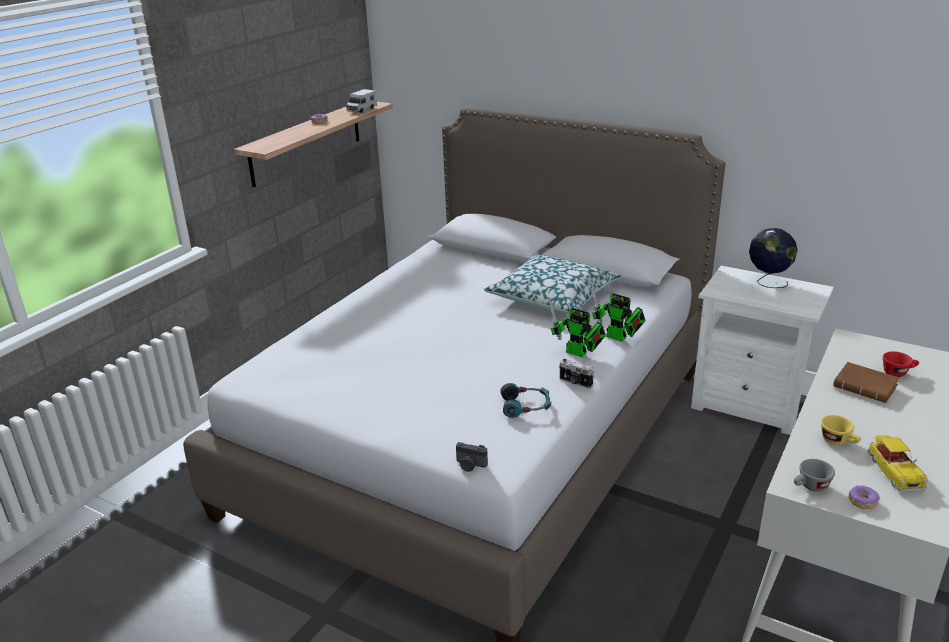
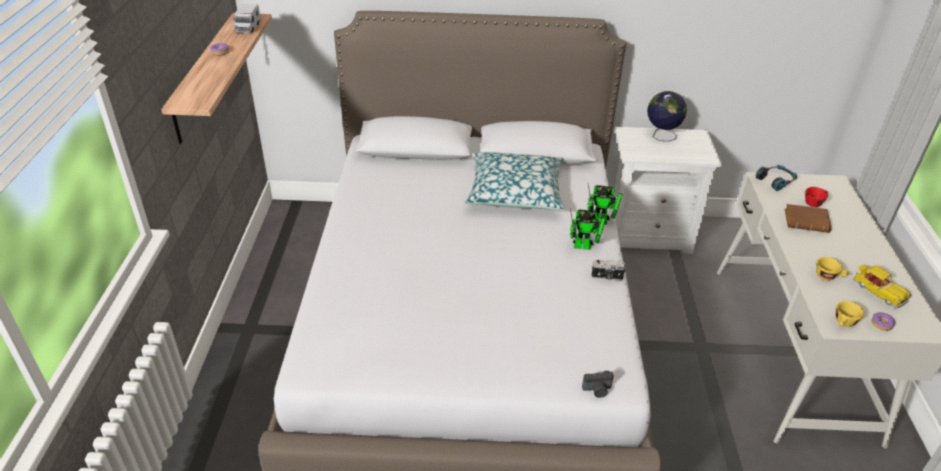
camera: 30 degrees left, 10 degrees up
headphones [500,383,551,418] -> headphones moved to [756,165,797,191]
grey cup [794,459,835,492] -> yellow cup [836,301,864,327]

